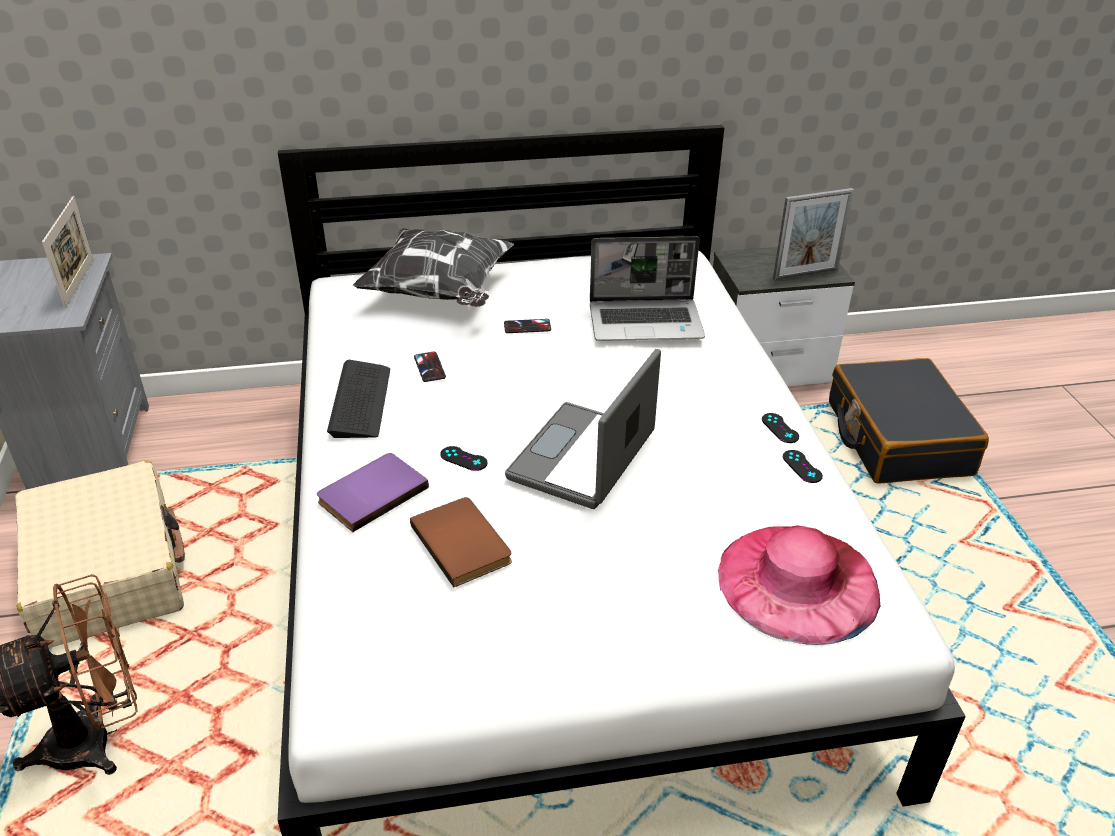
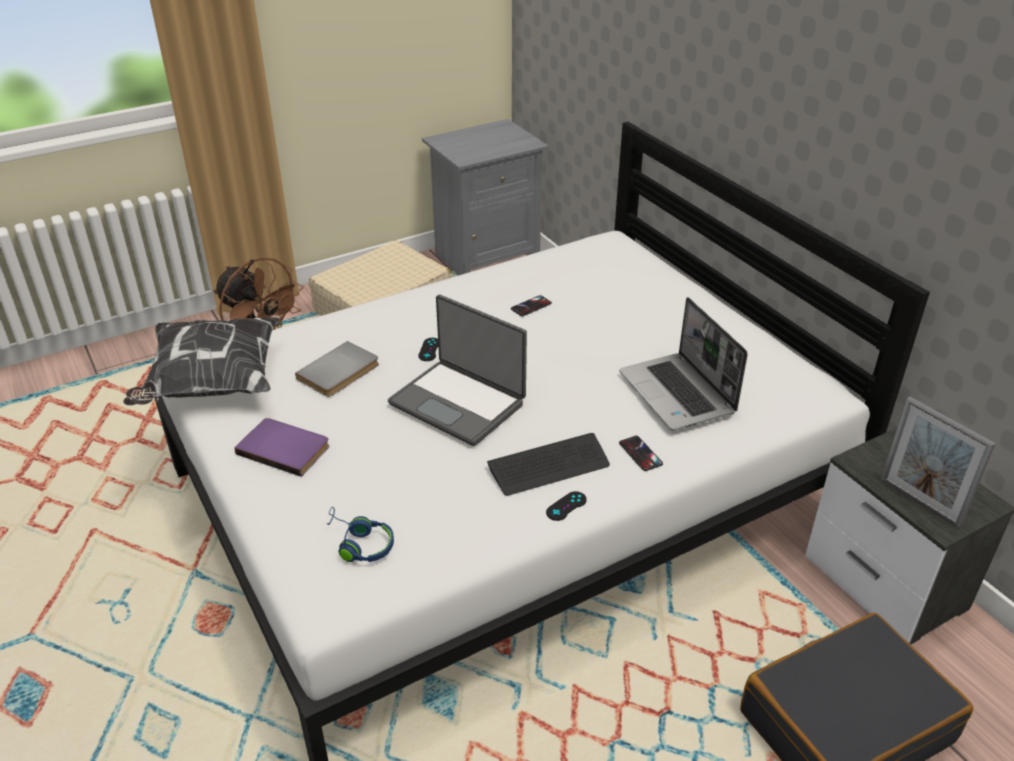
camera: 70 degrees right, 0 degrees up
picture frame [42,196,94,308] -> none
purple book [317,453,429,532] -> purple book moved to [234,418,329,477]
keyboard [327,360,390,438] -> keyboard moved to [487,433,610,496]
pillow [352,228,514,307] -> pillow moved to [123,317,280,406]
brown book [410,497,512,587] -> grey book [295,341,379,397]
phone [504,319,551,333] -> phone moved to [619,436,663,471]
laptop [505,349,661,509] -> laptop turned 150 degrees counterclockwise [388,295,527,446]
pink hat [718,525,881,645] -> blue headphones [327,507,394,562]
black game controller [783,450,823,483] -> none

